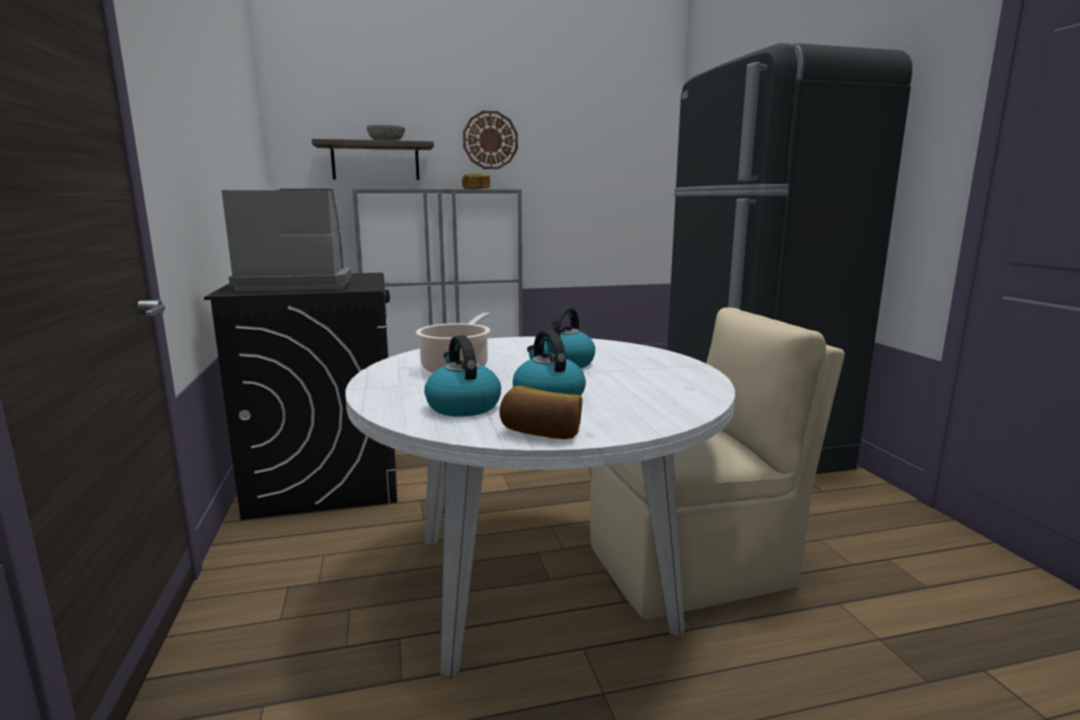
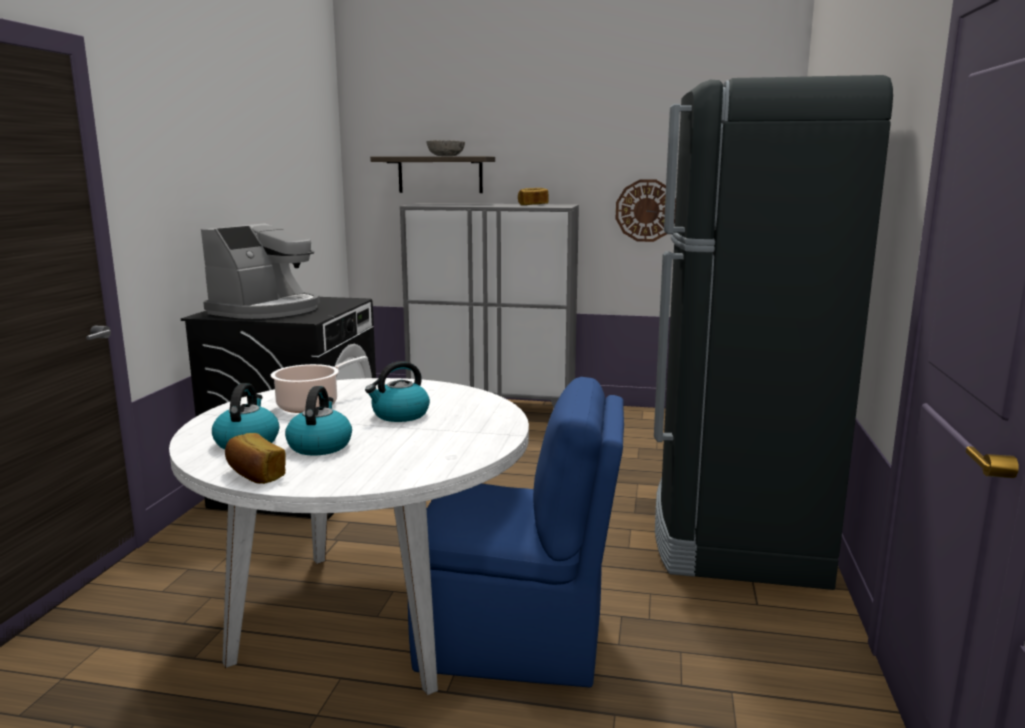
camera: 25 degrees right, 0 degrees up
coffee machine [222,189,351,292] -> coffee machine turned 105 degrees clockwise [201,223,320,319]
wall clock [463,111,518,169] -> wall clock moved to [616,179,676,242]
beige chair [590,307,845,620] -> blue chair [408,377,624,687]

